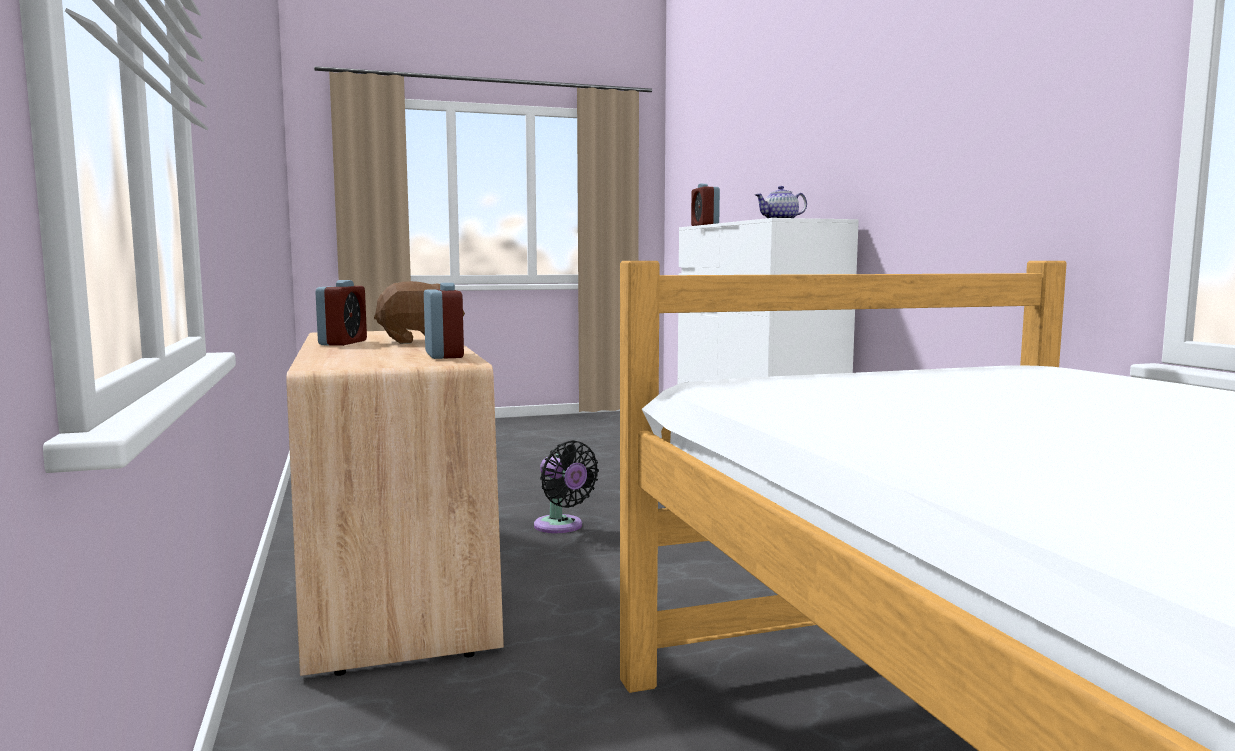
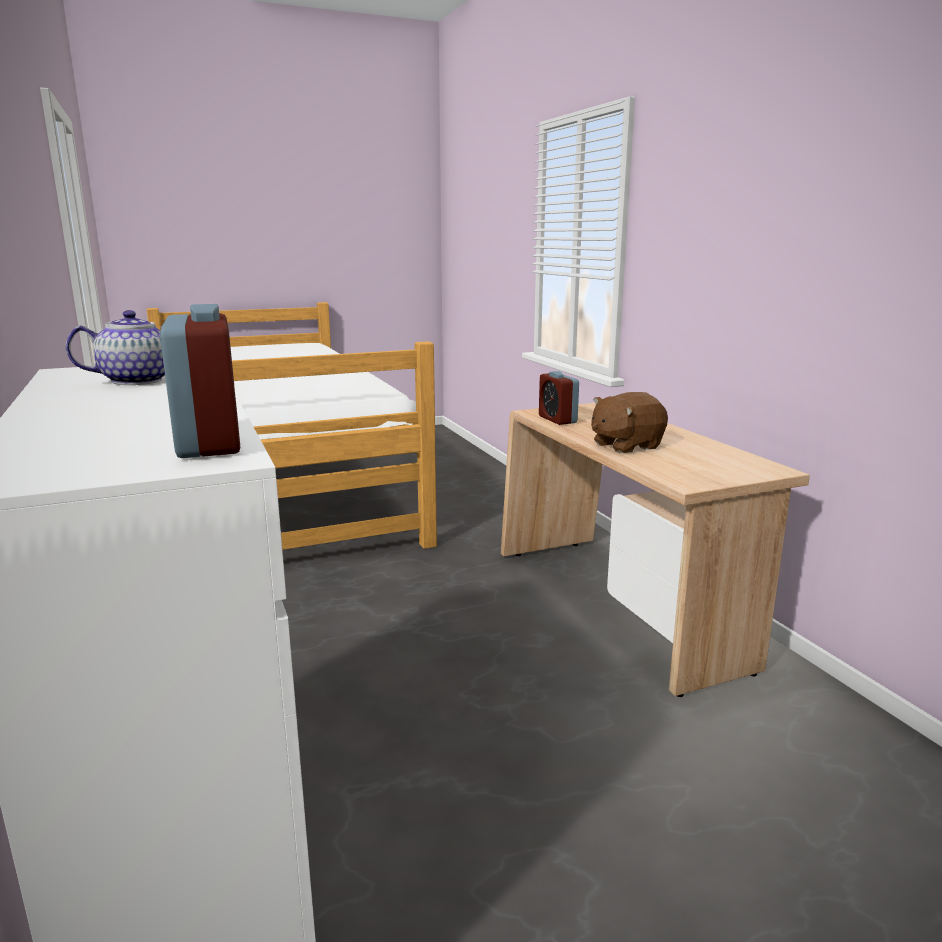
camera: 175 degrees right, 10 degrees up
alarm clock [315,280,367,346] -> none
black fan [534,440,599,533] -> none

